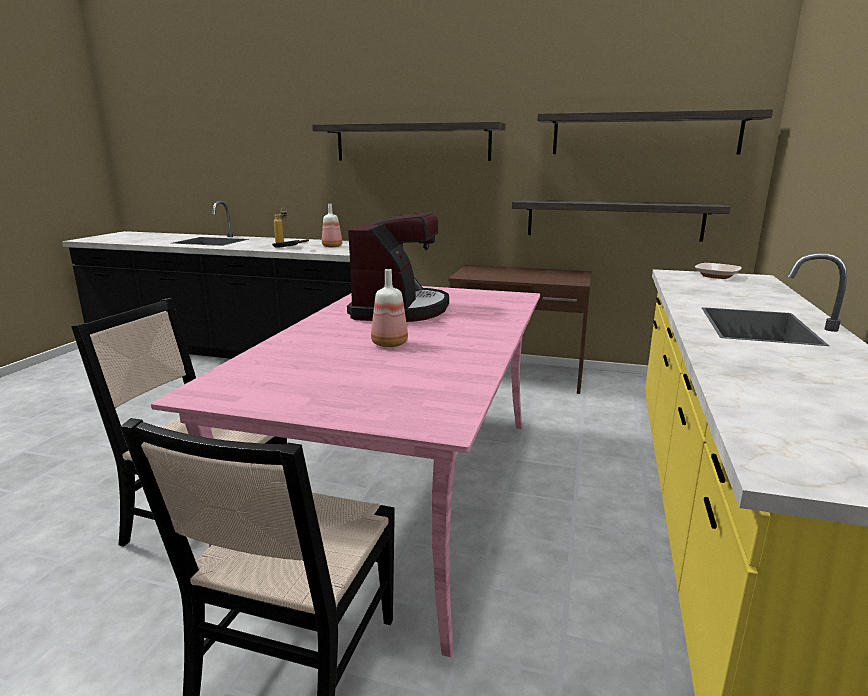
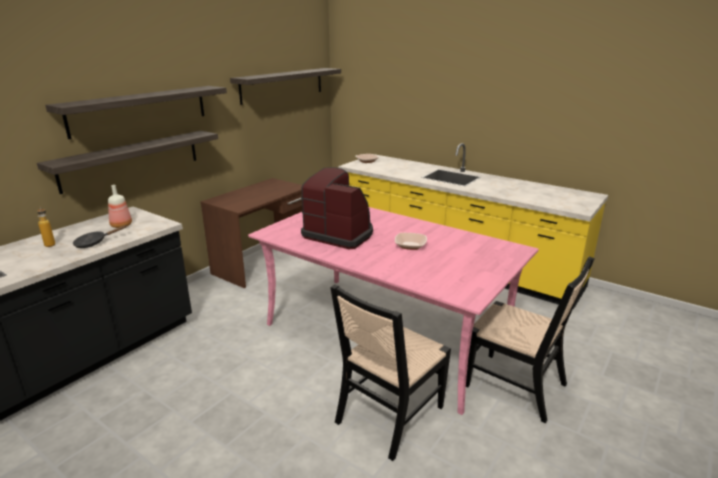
camera: 70 degrees left, 5 degrees up
bottle [371,269,408,347] -> bowl [395,233,427,250]
shelf [512,199,731,241] -> shelf moved to [37,131,218,194]

